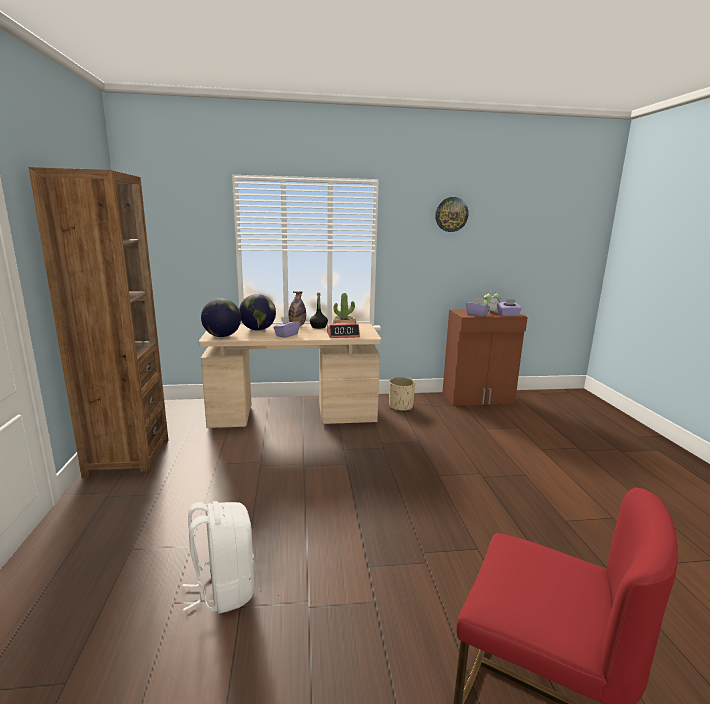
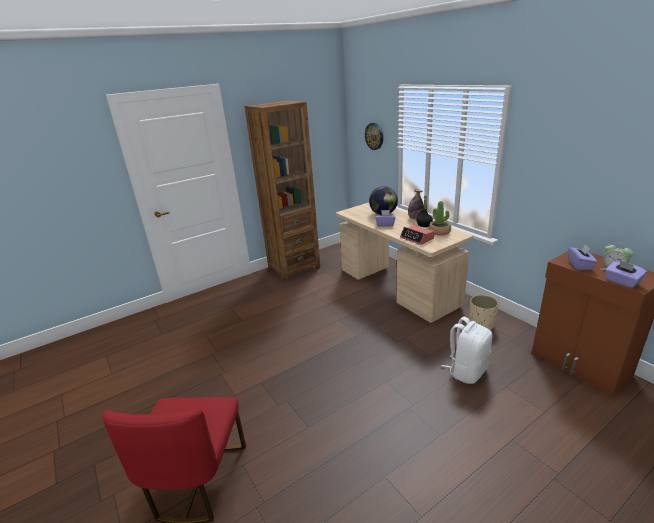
camera: 65 degrees right, 10 degrees up
white backpack [182,501,254,613] -> white backpack moved to [442,317,493,384]
globe [201,298,241,337] -> none
wall clock [435,197,468,232] -> wall clock moved to [365,123,383,150]

